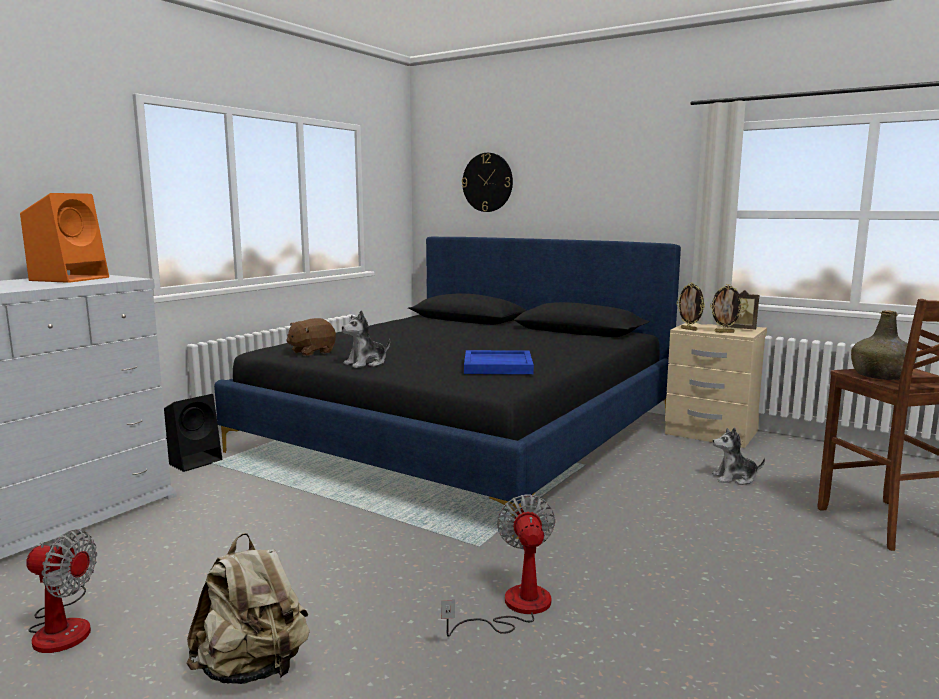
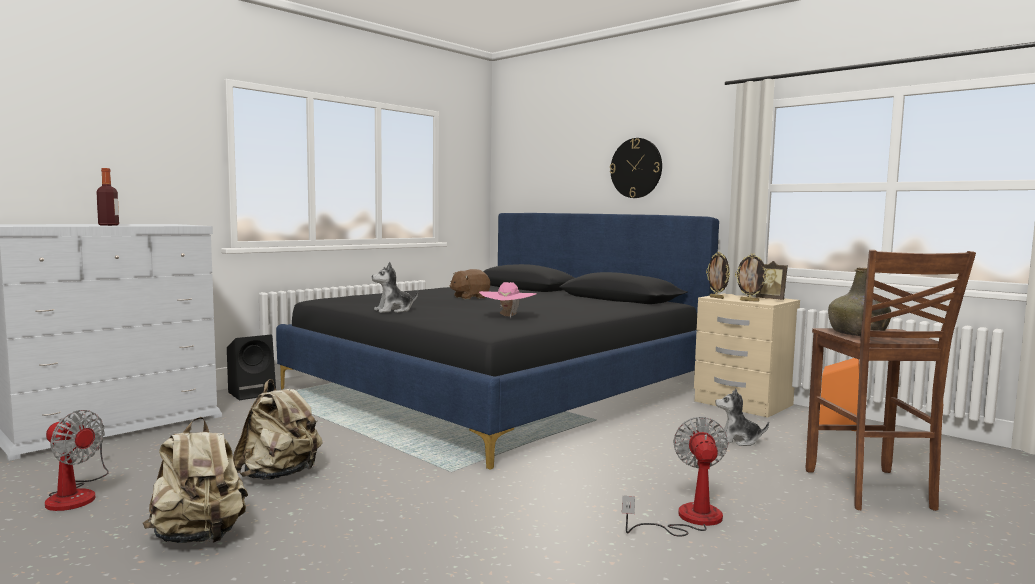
camera: 10 degrees right, 5 degrees down
orange speaker [20,193,109,283] -> orange speaker moved to [819,358,859,425]
brown plush toy [286,318,336,356] -> brown plush toy moved to [450,269,490,299]
fan [441,494,555,637] -> fan moved to [622,416,728,537]
wall clock [462,153,513,212] -> wall clock moved to [610,138,662,198]
blue tray [464,350,534,374] -> pink hat [479,282,537,318]
none -> bottle [96,168,119,226]
none -> beige backpack [233,379,323,480]

